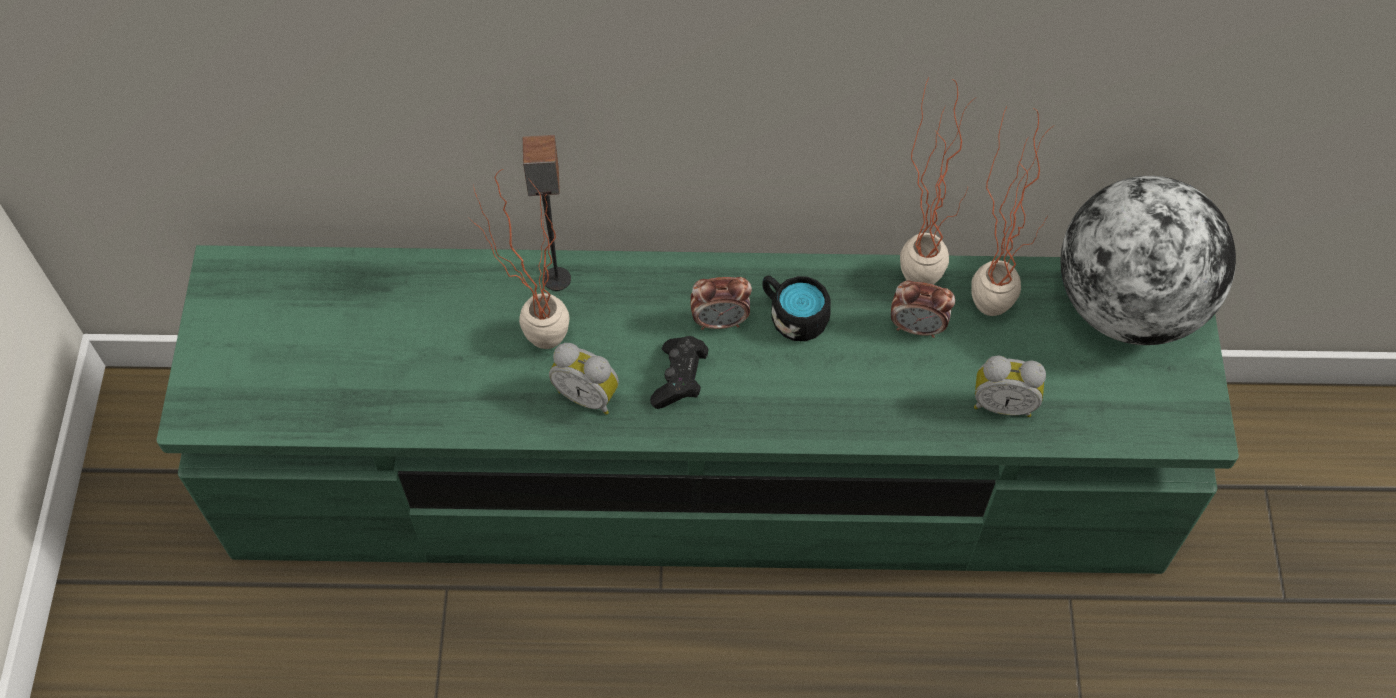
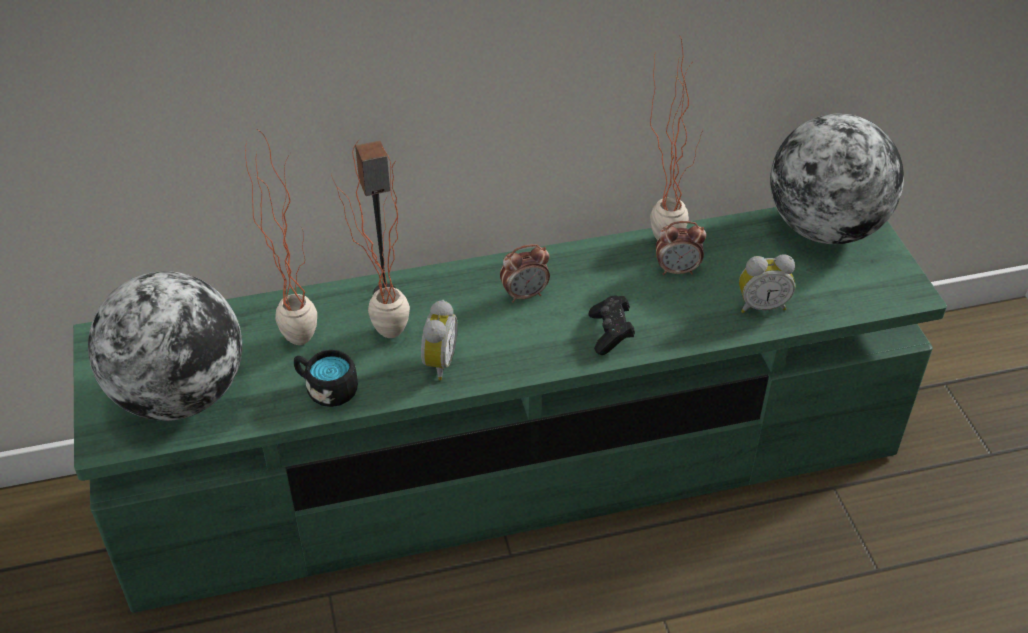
camera: 15 degrees left, 15 degrees down
alarm clock [549,343,619,415] -> alarm clock turned 90 degrees counterclockwise [421,300,458,380]
black game controller [650,336,708,409] -> black game controller moved to [589,295,635,355]
black mug [762,276,831,341] -> black mug moved to [294,350,358,407]
potted plant [971,105,1055,316] -> potted plant moved to [245,130,317,345]
none -> globe [88,271,242,421]

